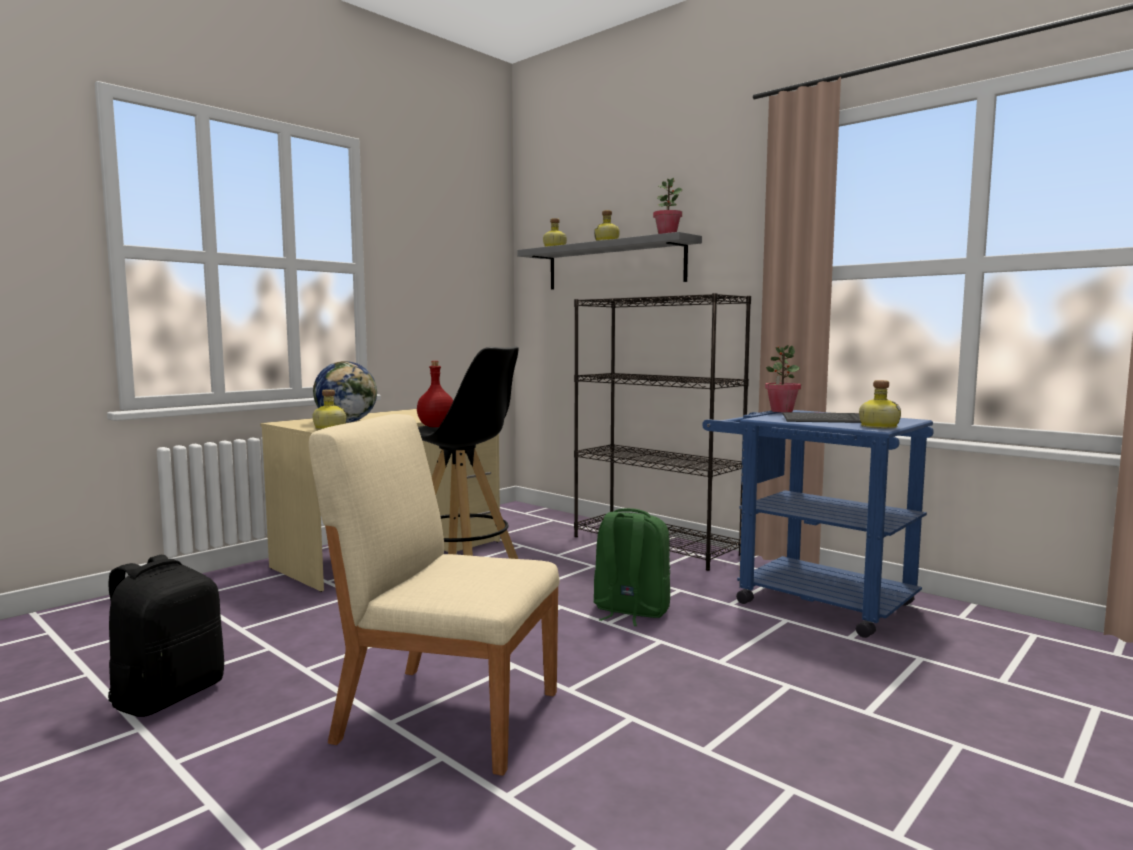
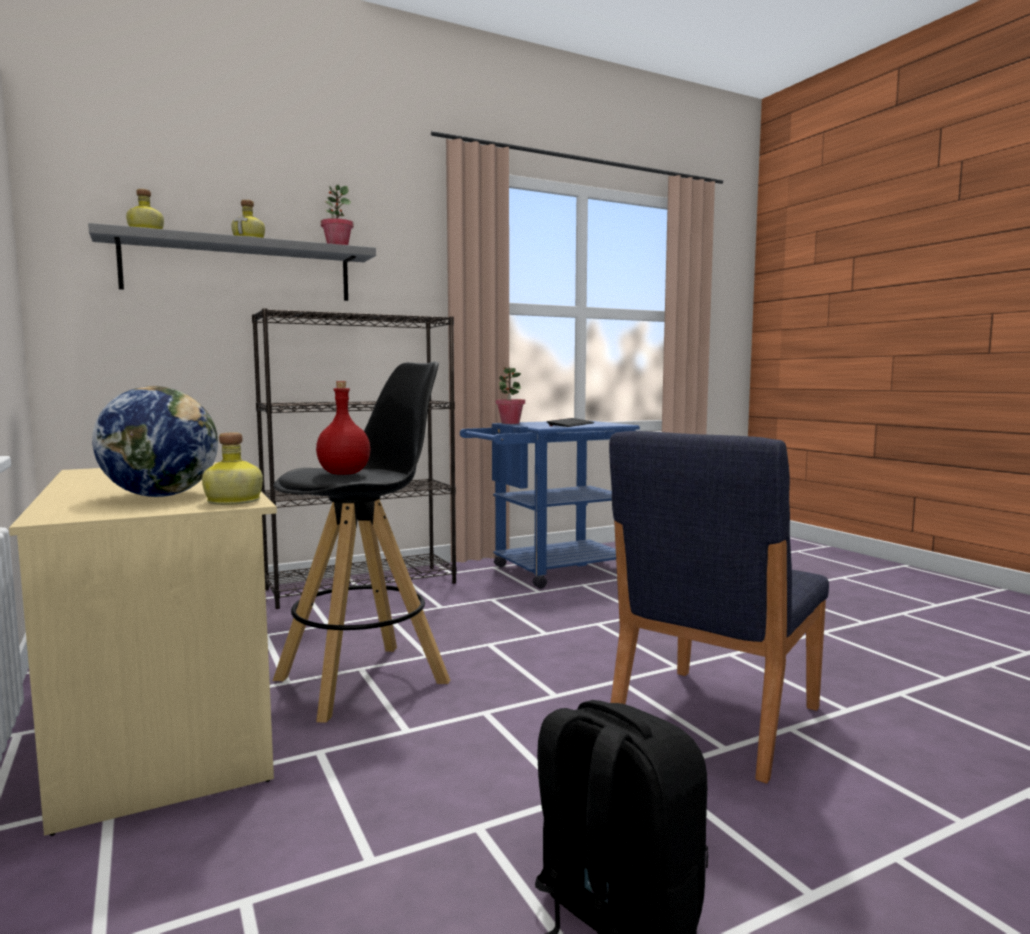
camera: 70 degrees left, 0 degrees up
beige chair [309,414,560,776] -> blue chair [609,431,829,783]
green backpack [593,508,670,626] -> none
bottle [859,380,901,429] -> none

